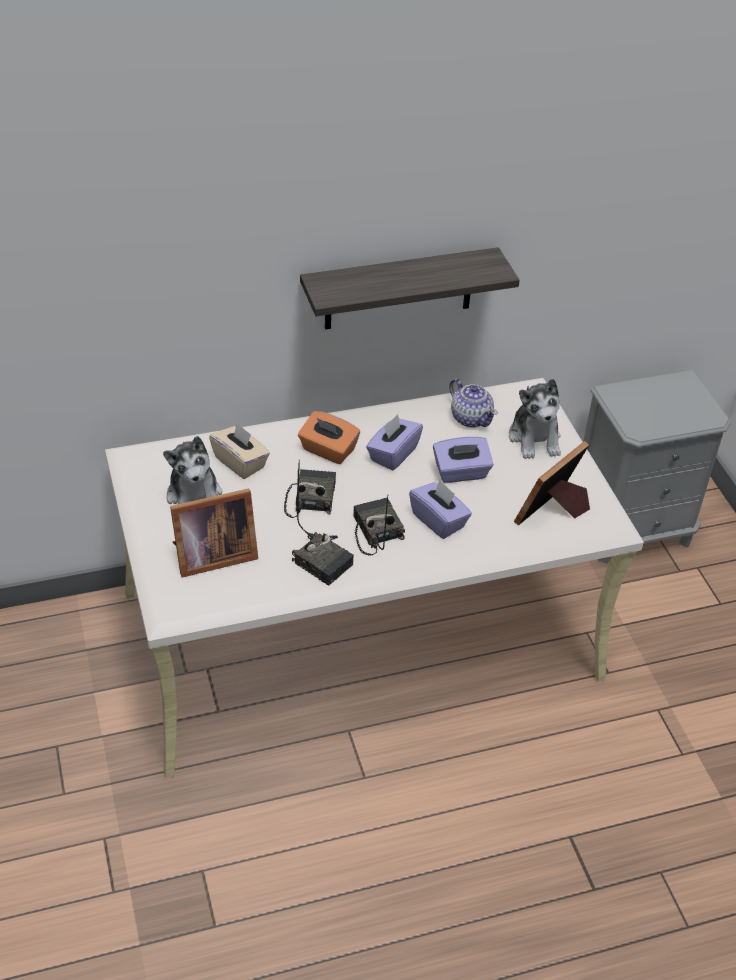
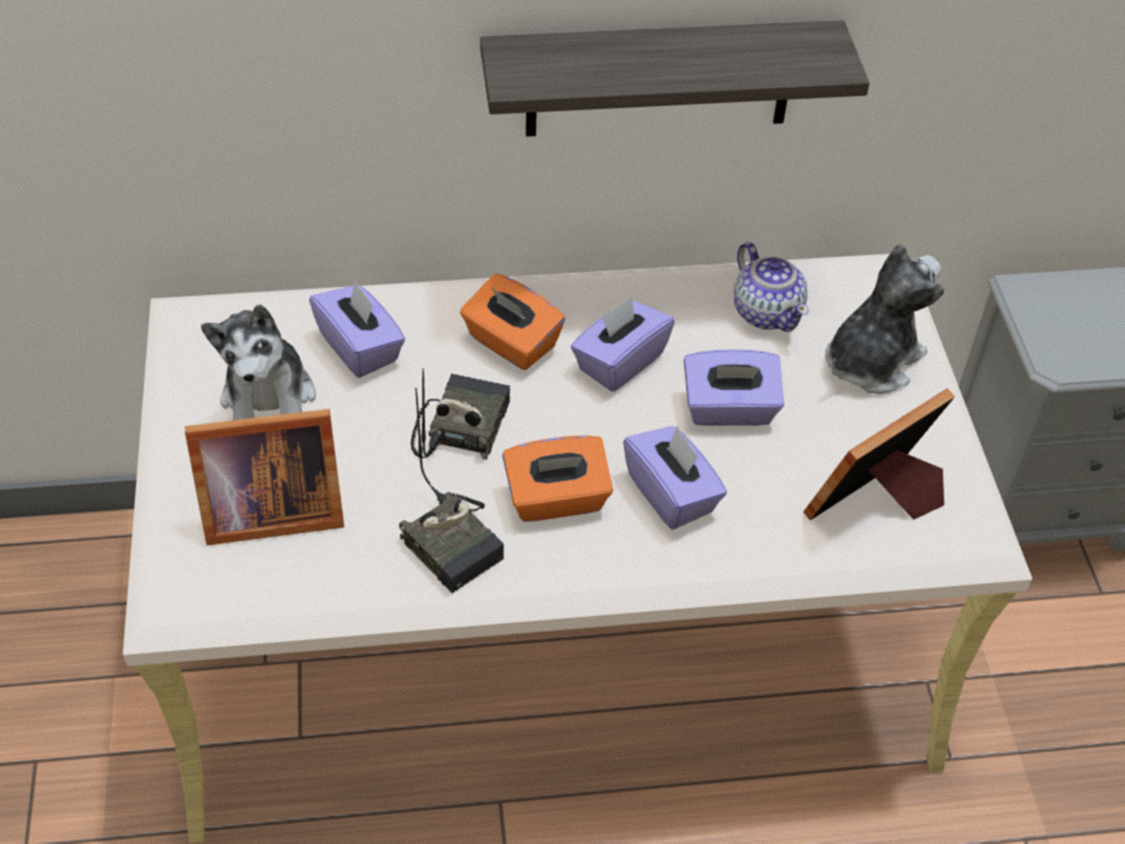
camera: 10 degrees right, 5 degrees up
beige tissue box [209,423,270,479] -> purple tissue box [309,280,405,378]
radio [353,496,405,556] -> orange tissue box [502,435,613,522]
plush toy [509,379,561,459] -> plush toy turned 135 degrees counterclockwise [825,244,944,394]

